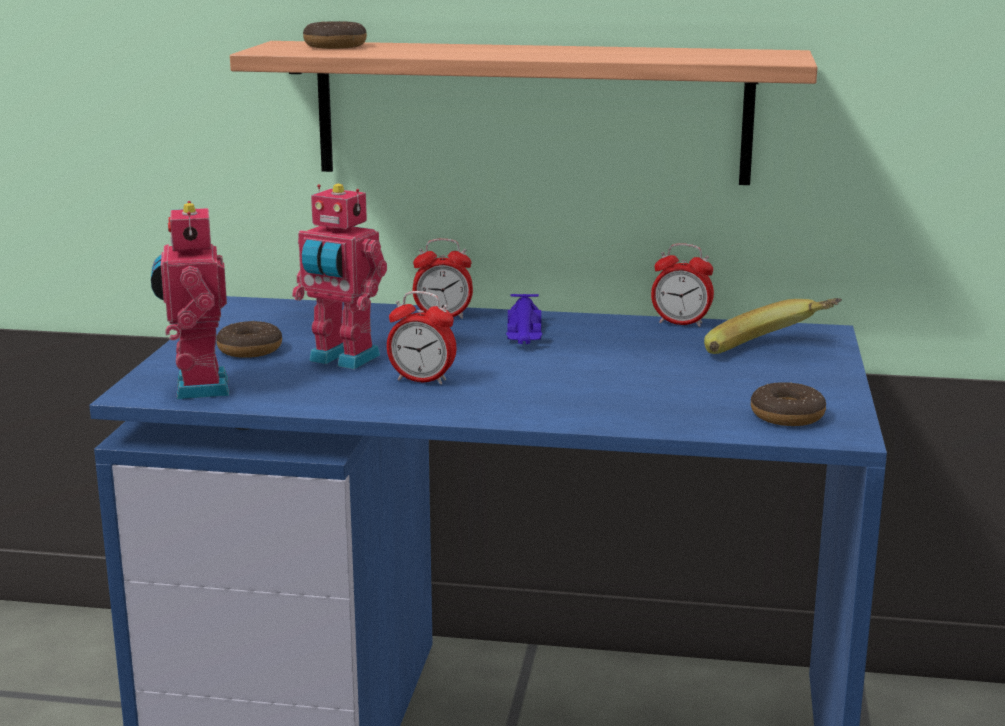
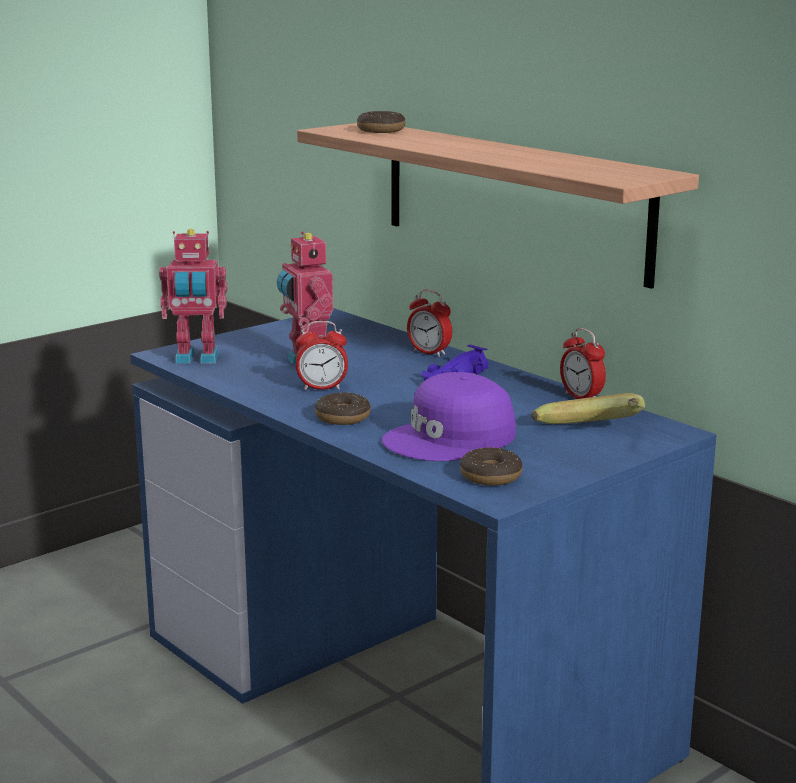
camera: 40 degrees right, 0 degrees up
toy robot [151,201,229,399] -> toy robot turned 120 degrees counterclockwise [159,229,228,364]
donut [216,321,282,358] -> donut moved to [315,393,371,425]
alarm clock [387,291,456,385] -> alarm clock turned 60 degrees counterclockwise [296,321,348,390]
none -> purple cap [381,372,516,461]

